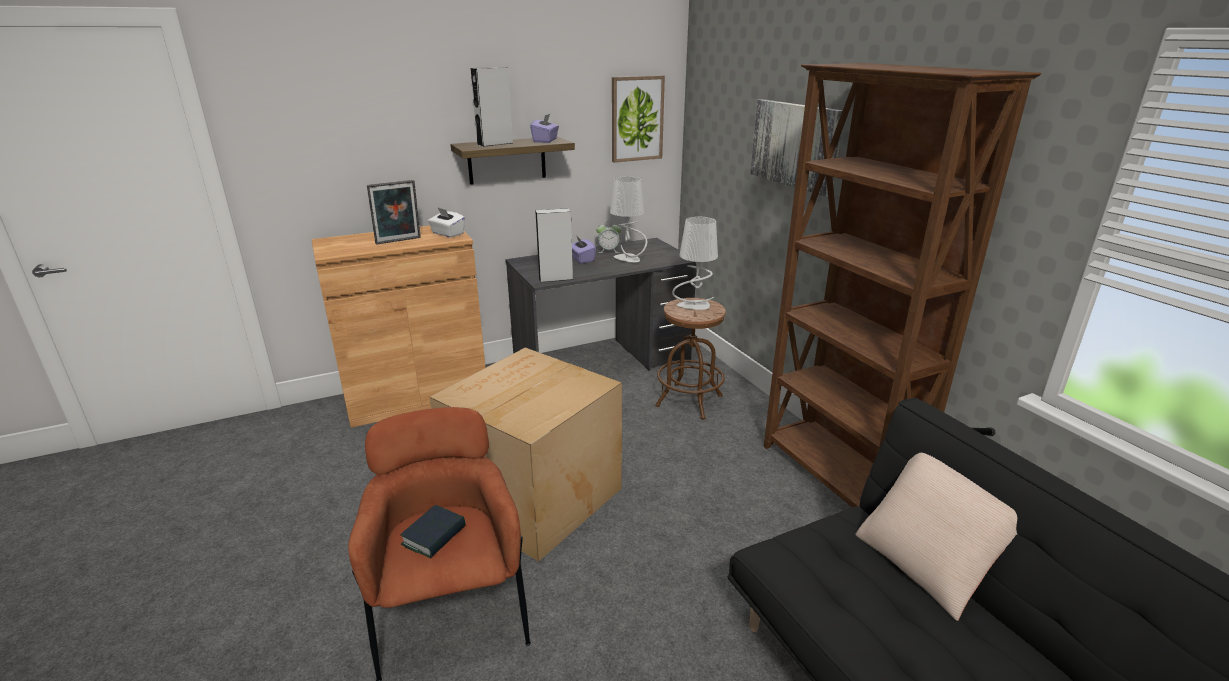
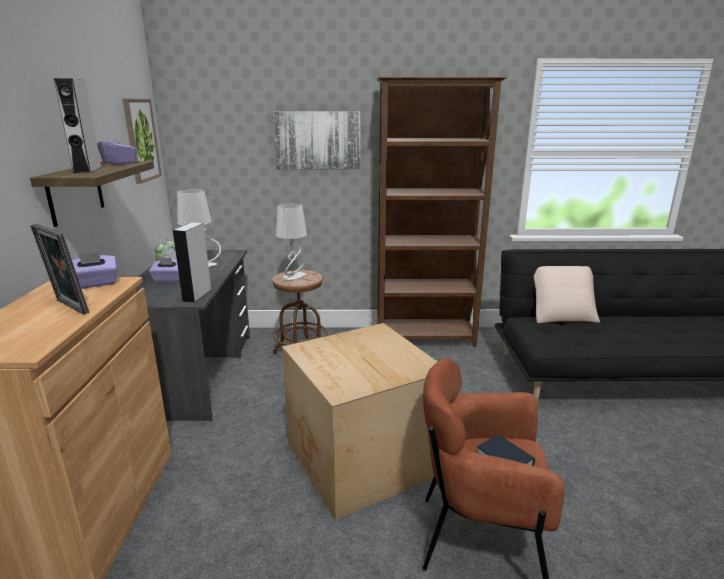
camera: 65 degrees left, 5 degrees down
picture frame [367,180,421,245] -> picture frame turned 135 degrees clockwise [30,224,89,315]
white tissue box [428,208,465,238] -> purple tissue box [72,252,117,289]

